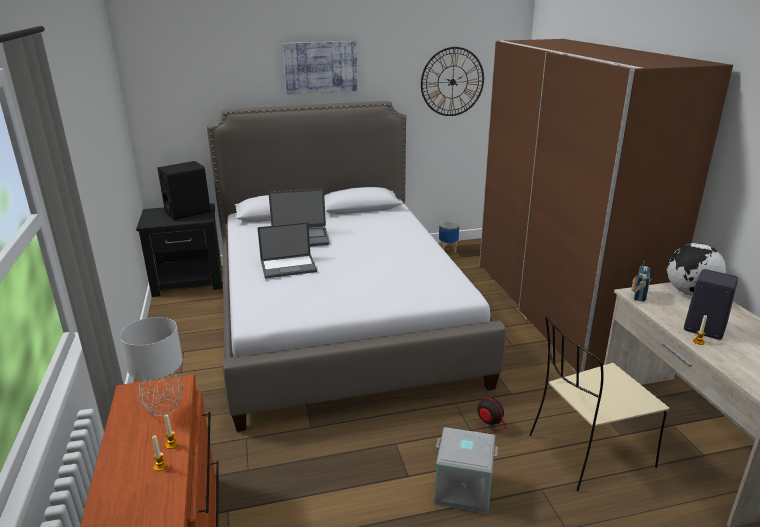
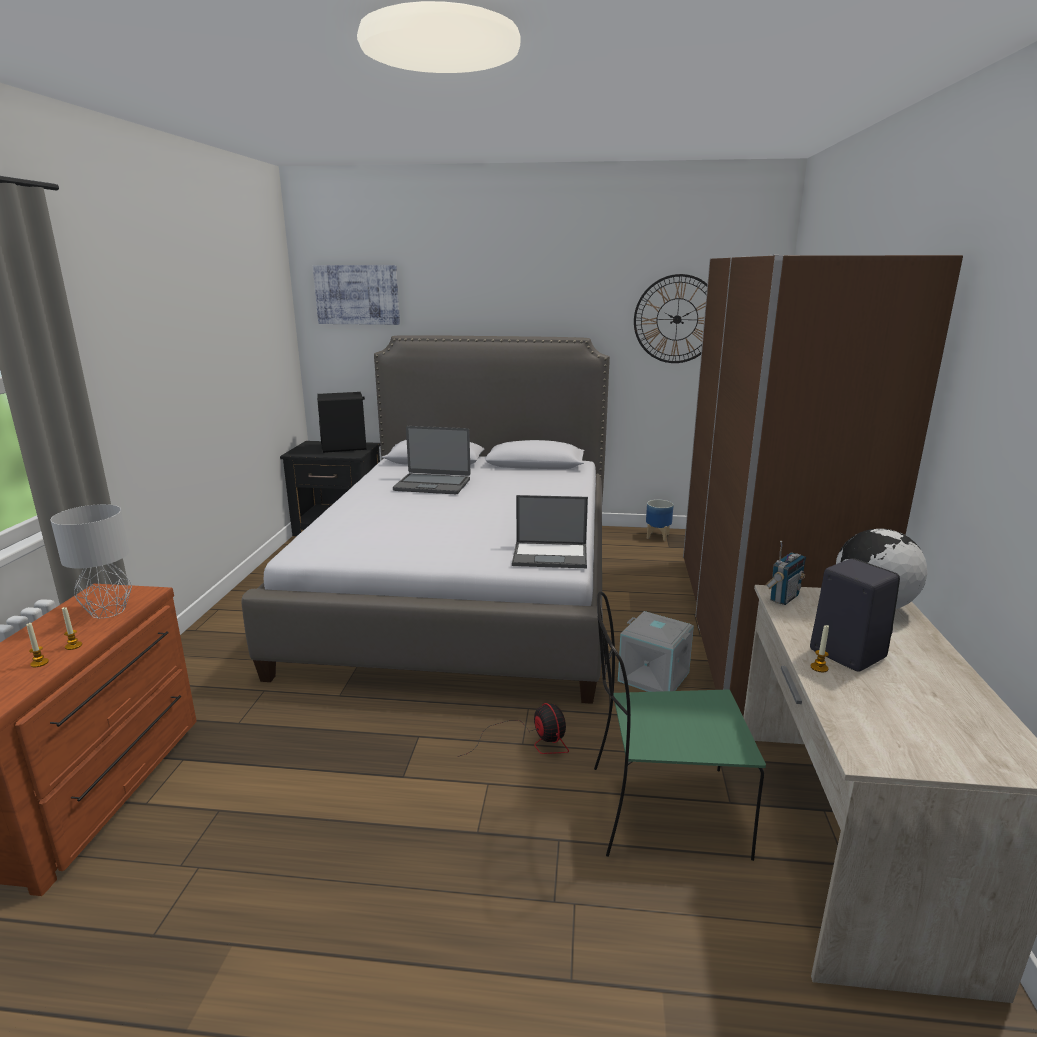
camera: 20 degrees right, 5 degrees down
laptop [257,222,317,279] -> laptop moved to [512,495,588,568]
picture [283,41,357,94] -> picture moved to [313,265,400,325]
grey storage box [435,427,498,514] -> grey storage box moved to [618,611,694,692]
beige chair [530,316,669,491] -> green chair [594,592,766,861]

